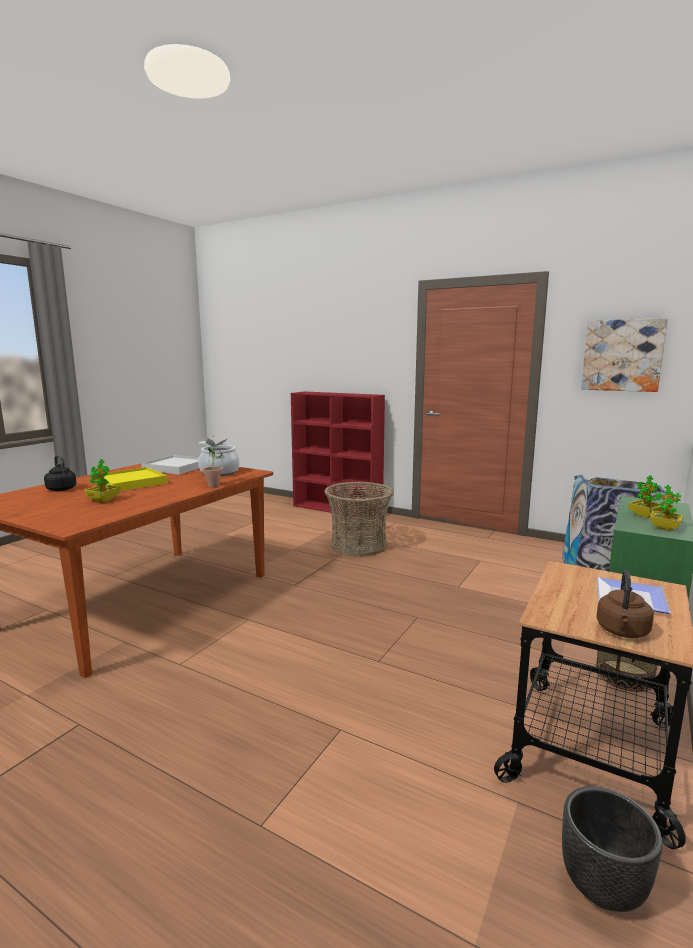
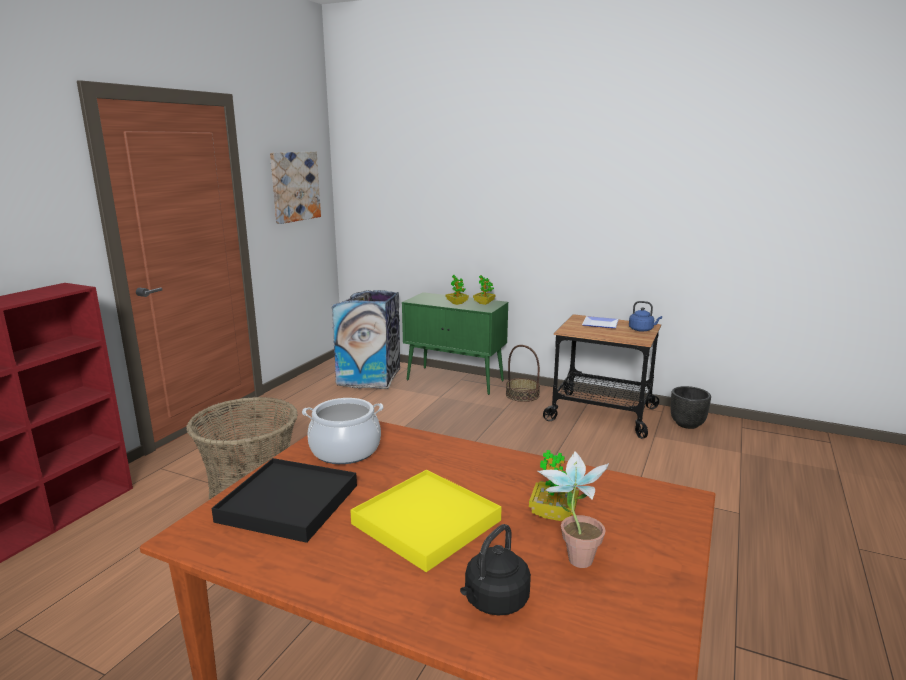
camera: 95 degrees left, 5 degrees up
white tray [141,455,199,475] -> black tray [212,458,357,543]
potted plant [197,435,227,487] -> potted plant moved to [538,451,610,568]
brown kettle [596,570,654,638] -> blue kettle [629,301,662,332]

